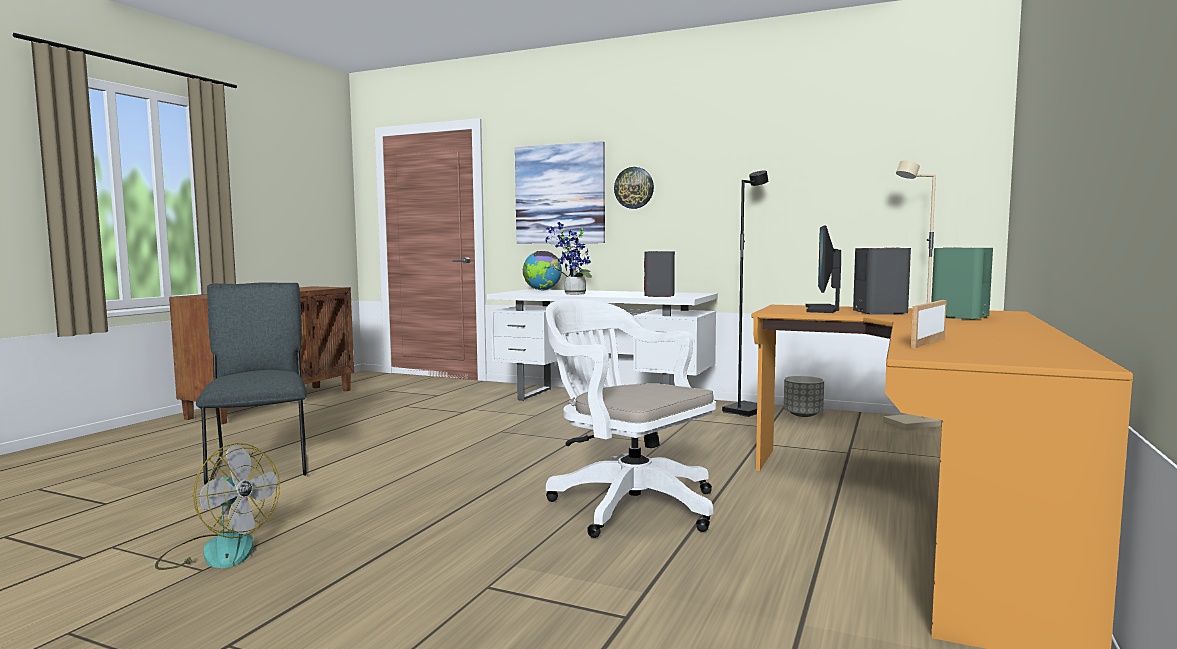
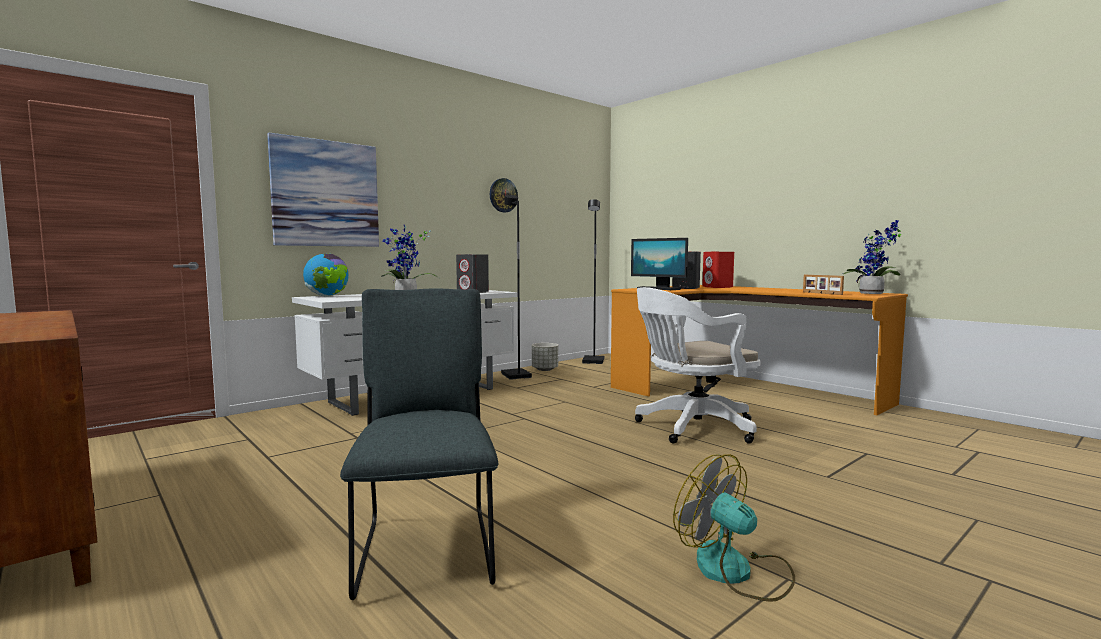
camera: 65 degrees left, 0 degrees up
fan [155,443,280,570] -> fan turned 90 degrees counterclockwise [673,454,795,602]
grey chair [196,282,307,484] -> grey chair turned 75 degrees clockwise [340,288,498,600]
wall clock [614,167,654,209] -> wall clock moved to [490,178,518,212]
beige floor lamp [883,160,941,430] -> black floor lamp [582,199,604,364]
green speaker [931,247,993,319] -> red speaker [702,251,734,288]
none -> potted plant [842,220,901,294]

